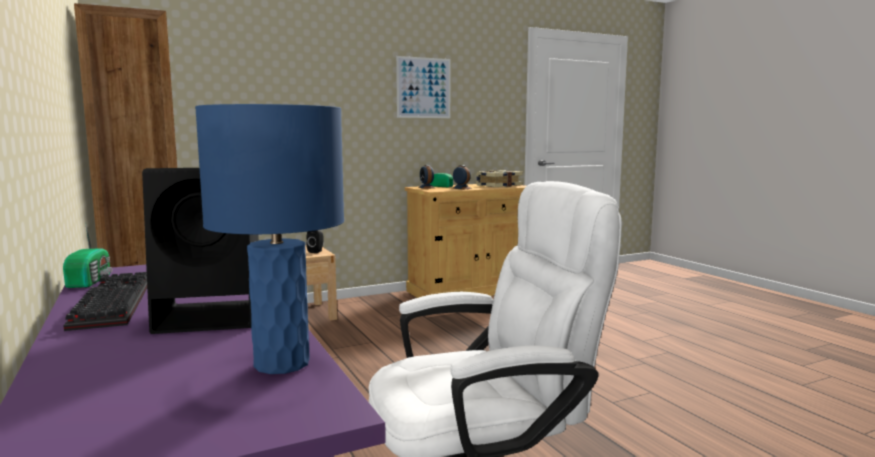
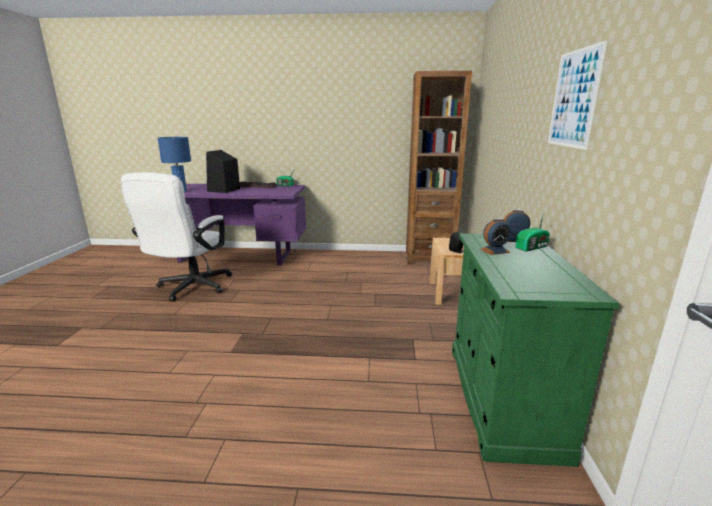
camera: 120 degrees right, 10 degrees up
beige cabinet [405,184,526,298] -> green cabinet [452,233,619,467]
book [476,170,523,187] -> none

